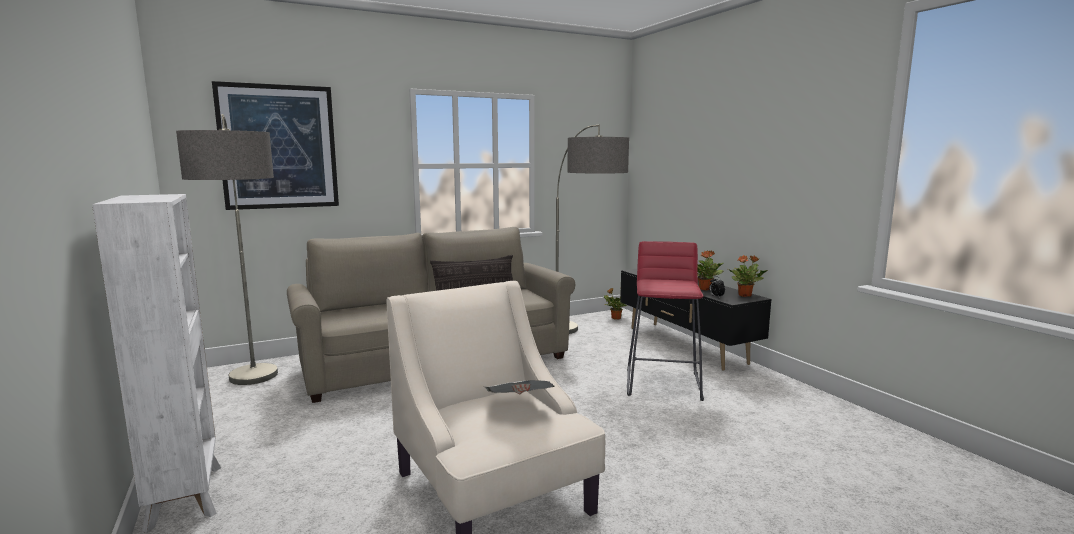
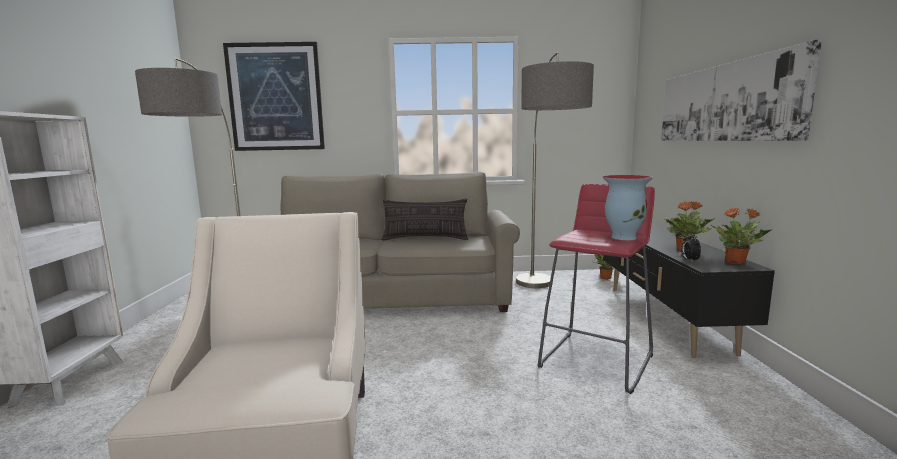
camera: 25 degrees right, 0 degrees up
newspaper [485,380,555,394] -> none
none -> vase [603,175,653,240]
none -> picture [661,40,822,141]

